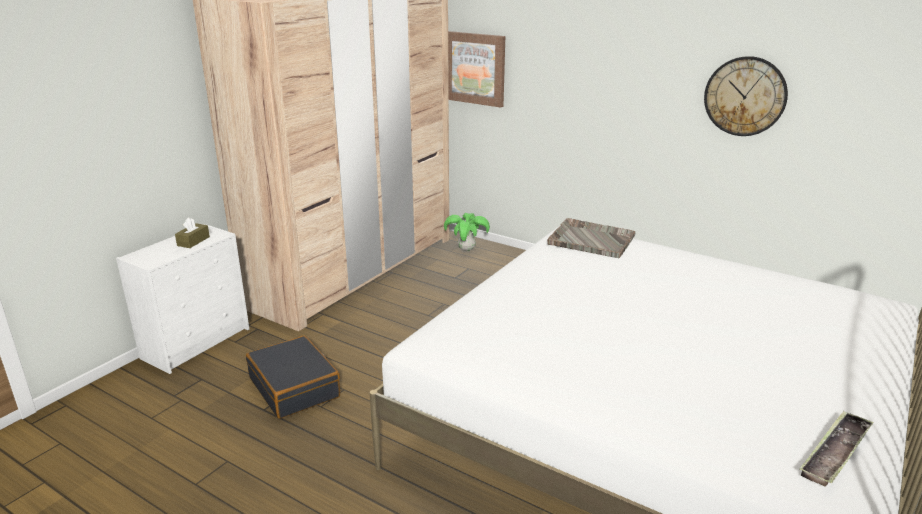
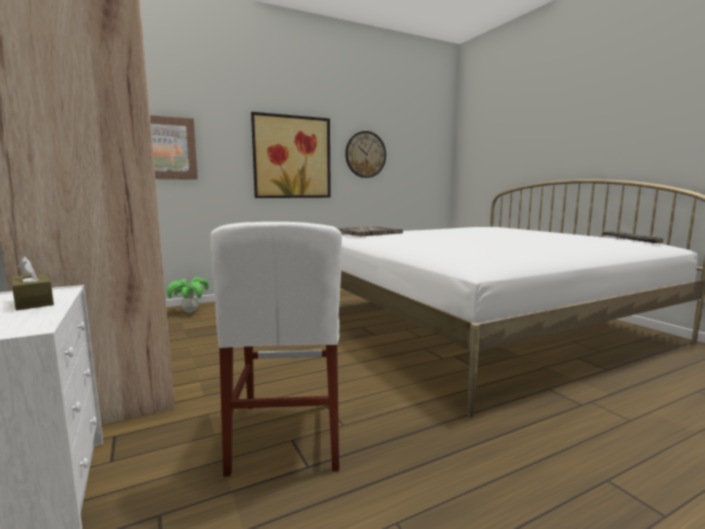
camera: 60 degrees left, 15 degrees down
black suitcase [246,335,340,419] -> white chair [210,222,342,477]
none -> picture [251,112,331,198]

